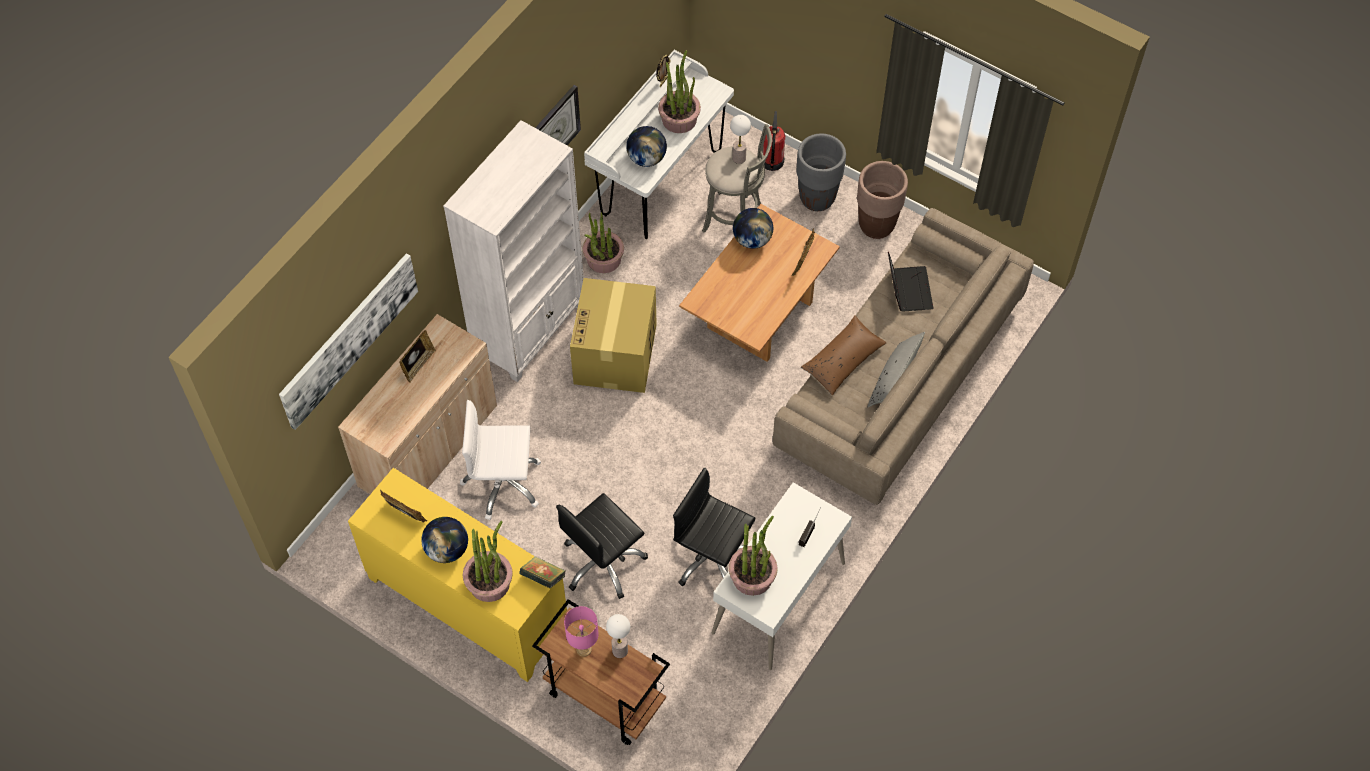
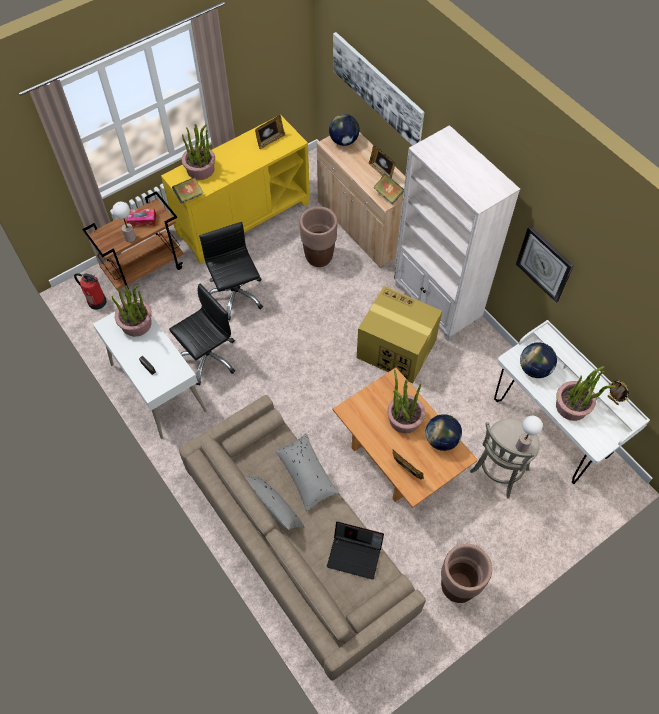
camera: 110 degrees right, 0 degrees up
globe [421,517,468,563] -> globe moved to [329,114,360,146]
white office chair [460,400,541,520] -> brown planter [300,206,337,267]
pink table lamp [564,606,599,657] -> tissue box [126,209,156,227]
potted plant [583,212,624,273] -> potted plant moved to [387,370,425,433]
fire extinguisher [763,111,785,171] -> fire extinguisher moved to [74,273,107,310]
grey planter [797,134,846,211] -> none
brown pillow [801,315,886,396] -> grey pillow [275,433,339,512]
none -> book [373,174,404,204]

